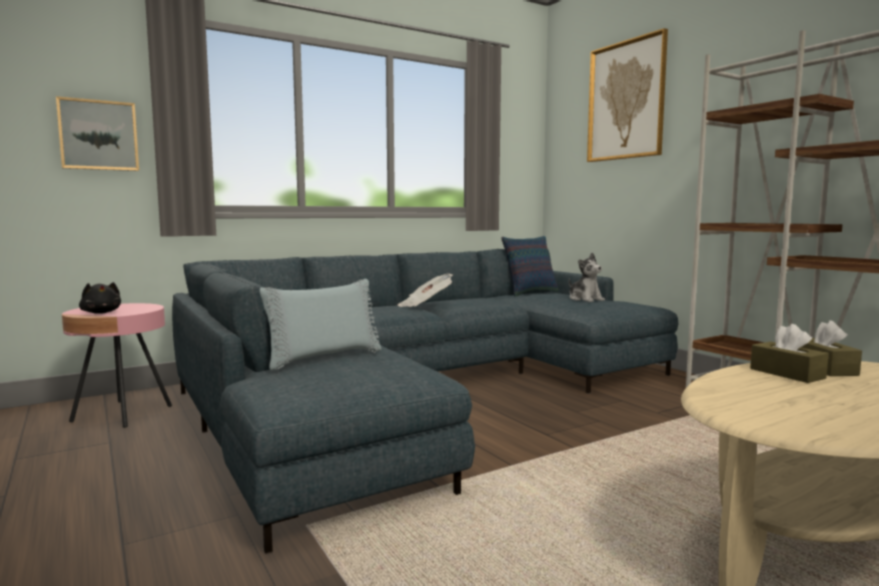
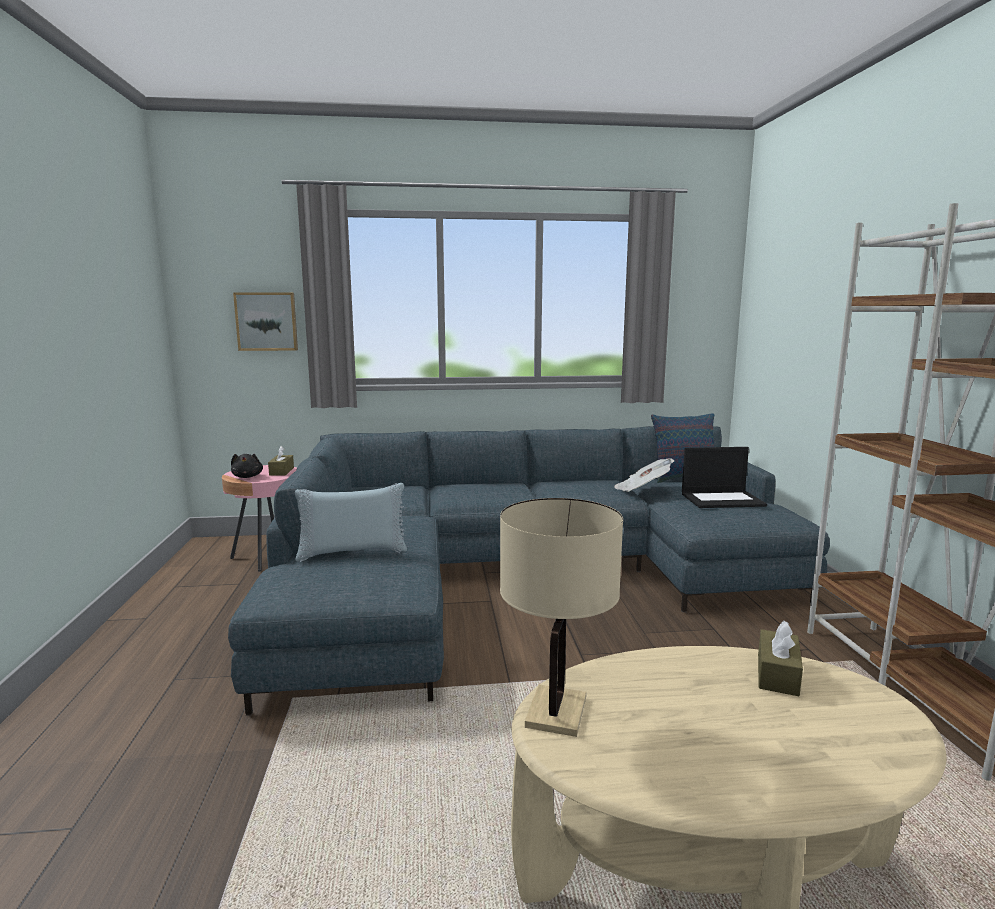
camera: 25 degrees right, 5 degrees up
newspaper [398,274,453,307] -> newspaper moved to [614,458,674,492]
plush toy [569,252,605,302] -> laptop [682,447,767,508]
picture [587,28,668,162] -> none
brown tissue box [750,324,829,383] -> brown tissue box moved to [268,446,294,476]
none -> beige table lamp [500,498,623,737]

